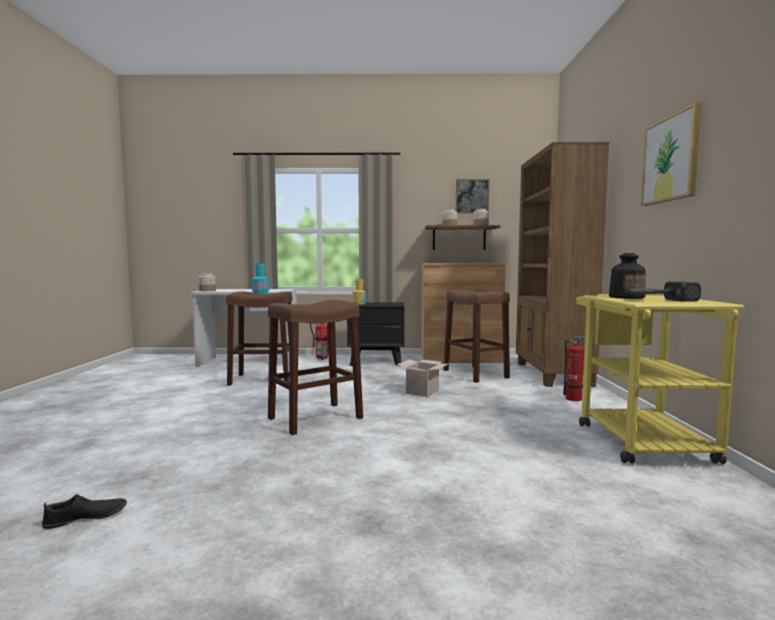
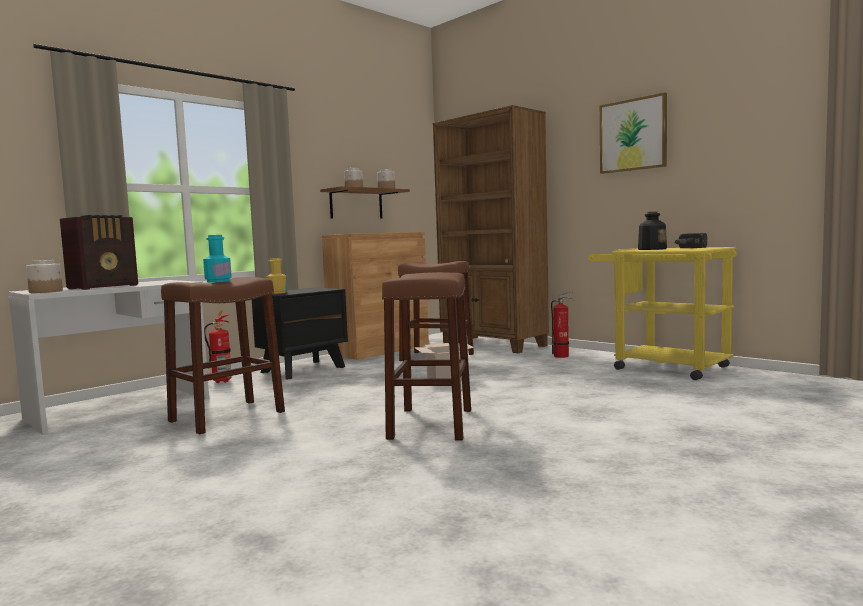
camera: 45 degrees left, 0 degrees up
black shoe [42,494,127,529] -> none
picture [456,179,490,213] -> none
none -> radio [60,215,138,290]

